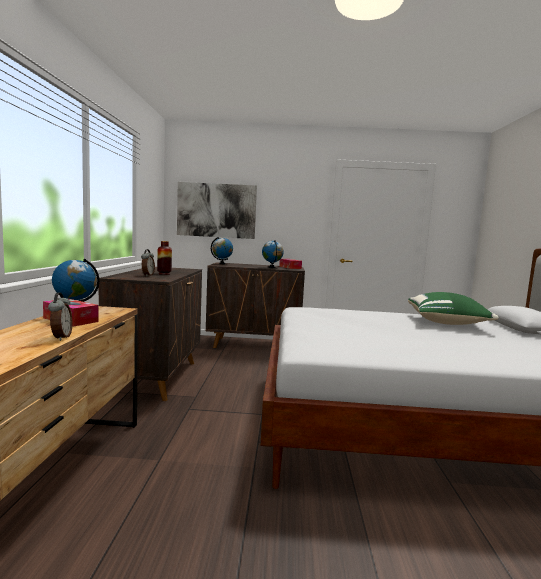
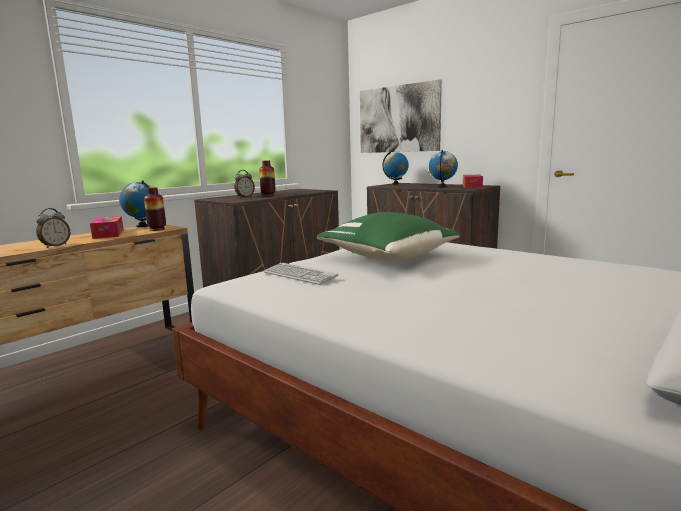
camera: 40 degrees right, 5 degrees up
green pillow [408,292,499,325] -> green pillow moved to [317,212,460,260]
none -> vase [144,187,166,231]
none -> keyboard [263,263,338,285]

